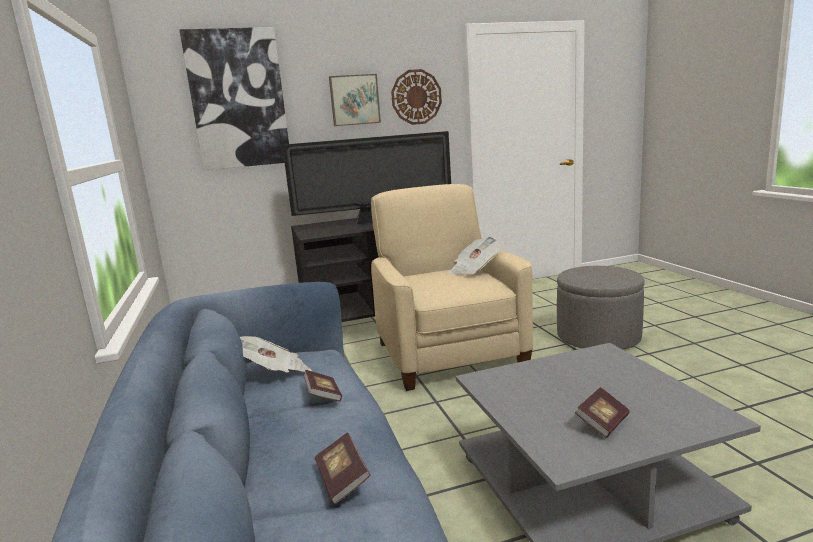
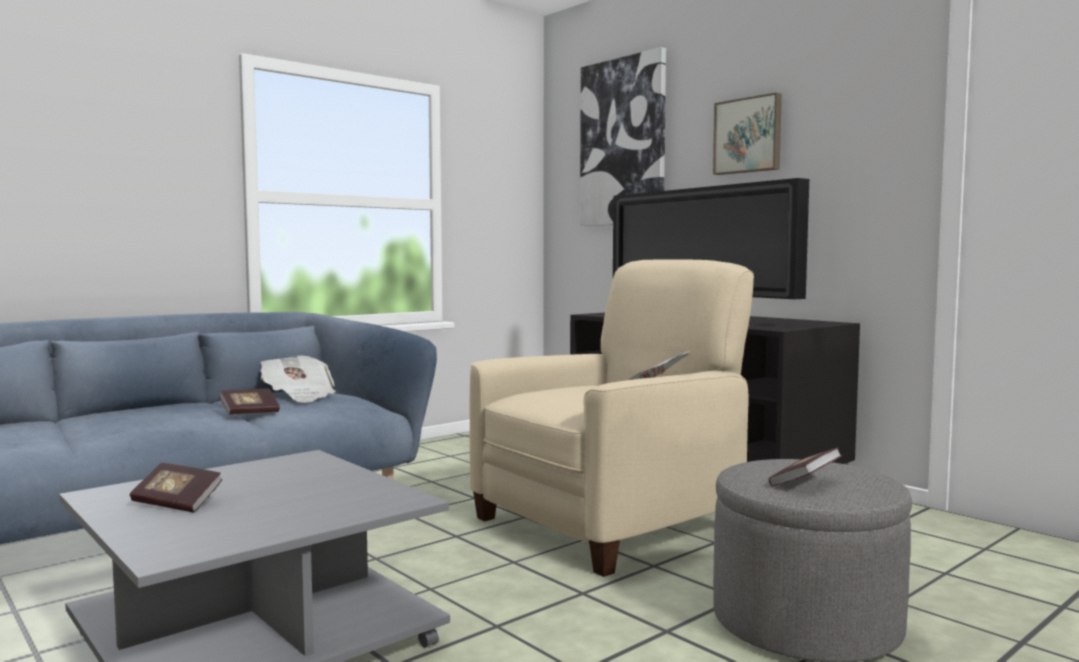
camera: 65 degrees right, 10 degrees down
book [315,432,371,504] -> book moved to [769,447,842,486]
wall clock [391,69,442,125] -> none

